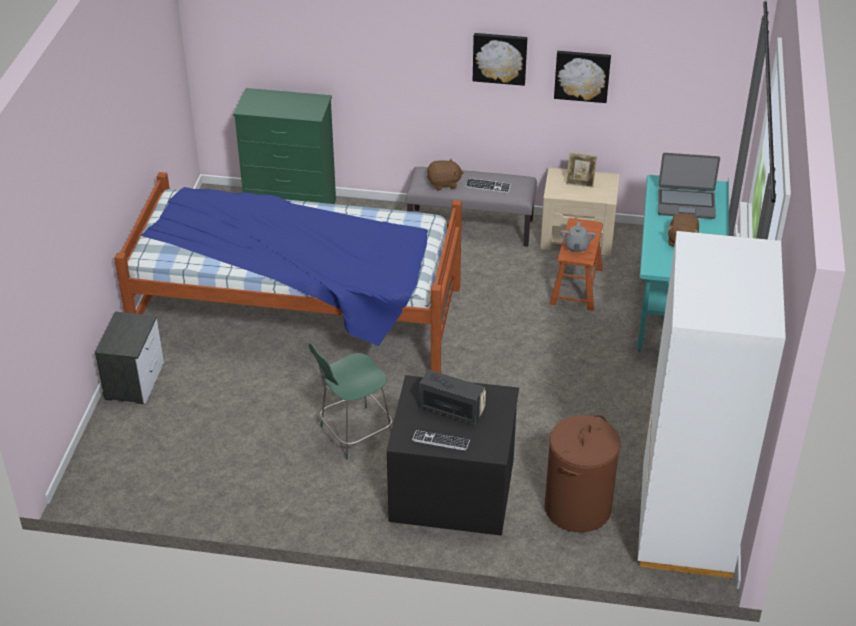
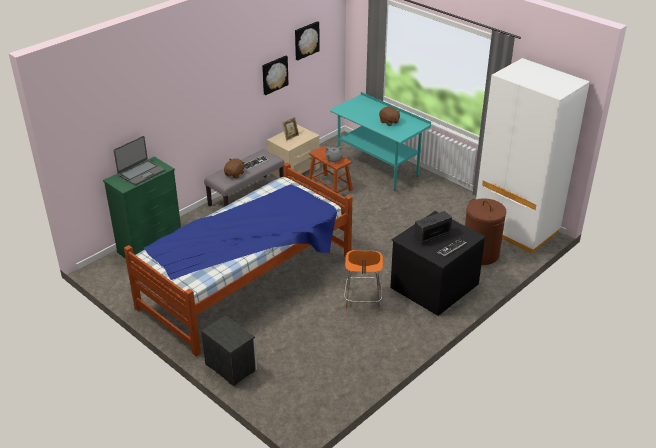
camera: 55 degrees left, 5 degrees down
green chair [308,343,393,460] -> orange chair [344,250,383,311]
picture [473,33,527,86] -> picture moved to [295,21,320,60]
laptop [658,153,720,219] -> laptop moved to [114,136,165,186]

